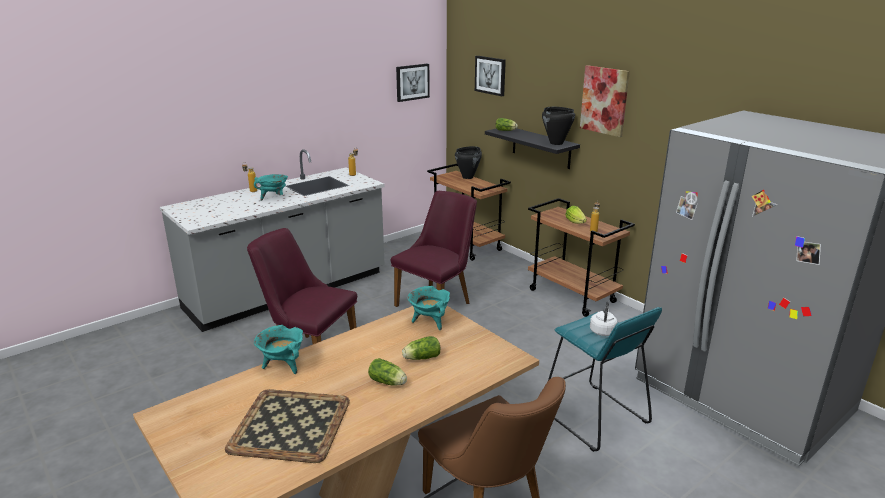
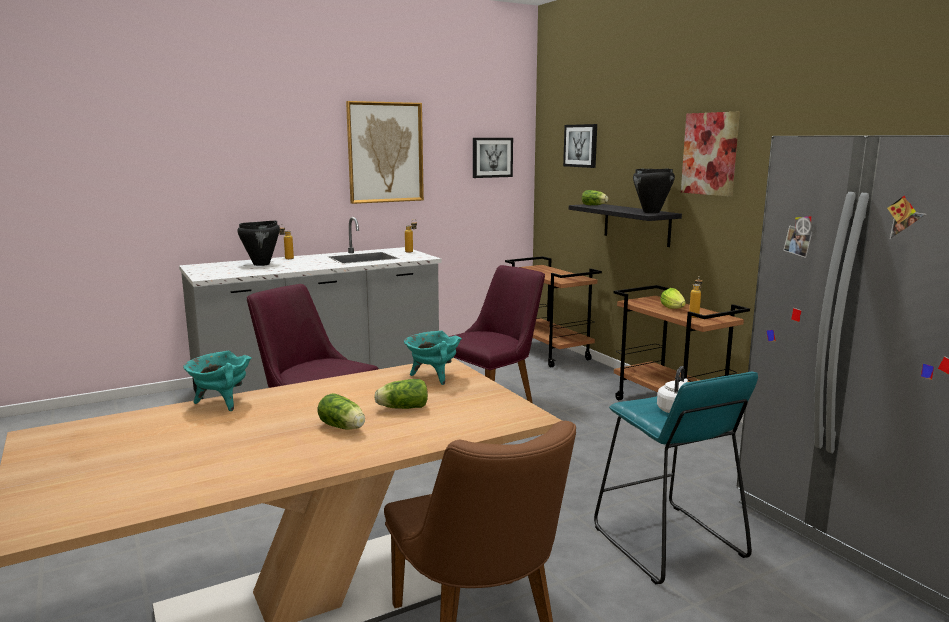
camera: 10 degrees right, 10 degrees down
tray [225,389,350,463] -> none
turquoise cooking pot [254,174,288,201] -> none
black cooking pot [455,146,482,179] -> black cooking pot moved to [237,221,280,266]
none -> picture [346,101,424,204]

